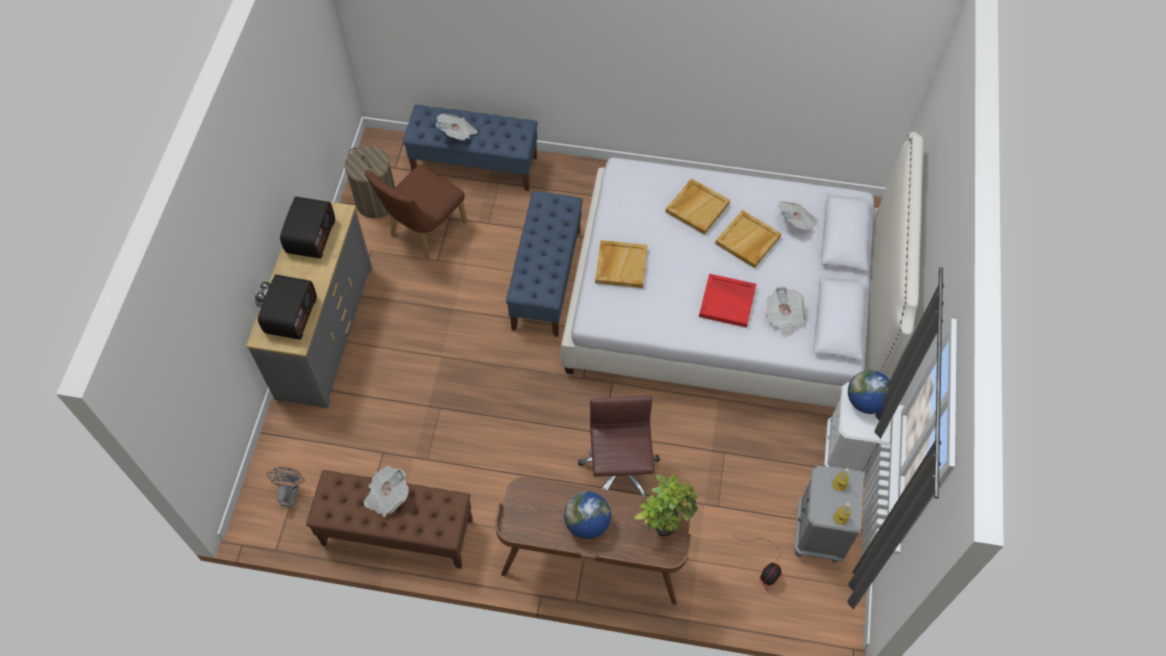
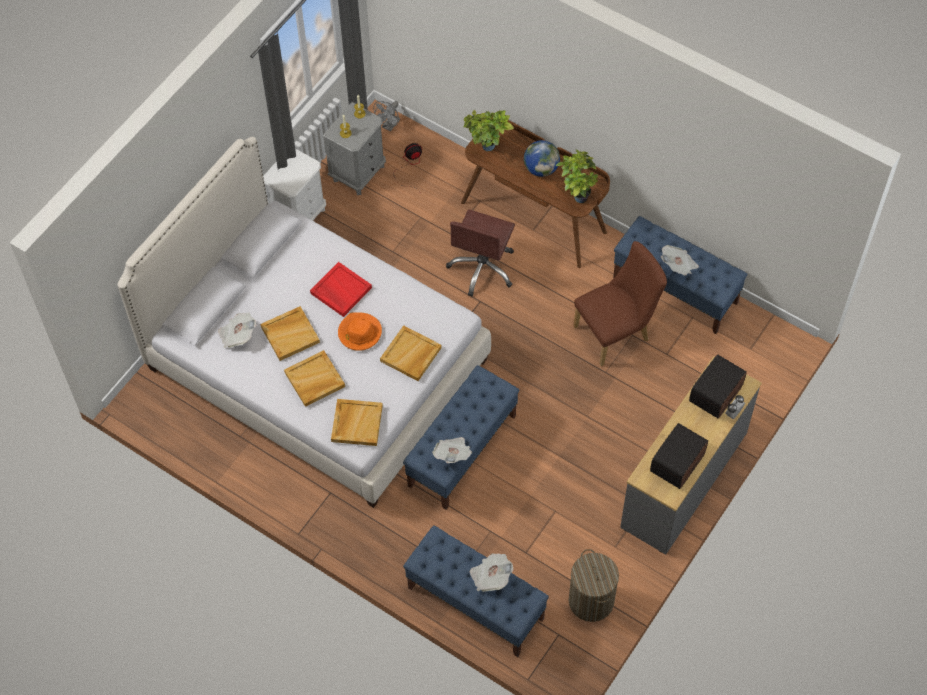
camera: 155 degrees left, 0 degrees up
grey fan [266,467,305,507] -> grey fan moved to [373,101,400,131]
brown bench [306,470,473,569] -> blue bench [613,216,747,334]
brown chair [365,165,467,259] -> brown chair moved to [573,241,667,366]
newspaper [766,286,806,338] -> newspaper moved to [432,437,472,463]
globe [848,370,890,414] -> none
none -> beige tray [331,399,383,446]
none -> orange hat [338,312,382,351]
none -> potted plant [556,149,598,203]

